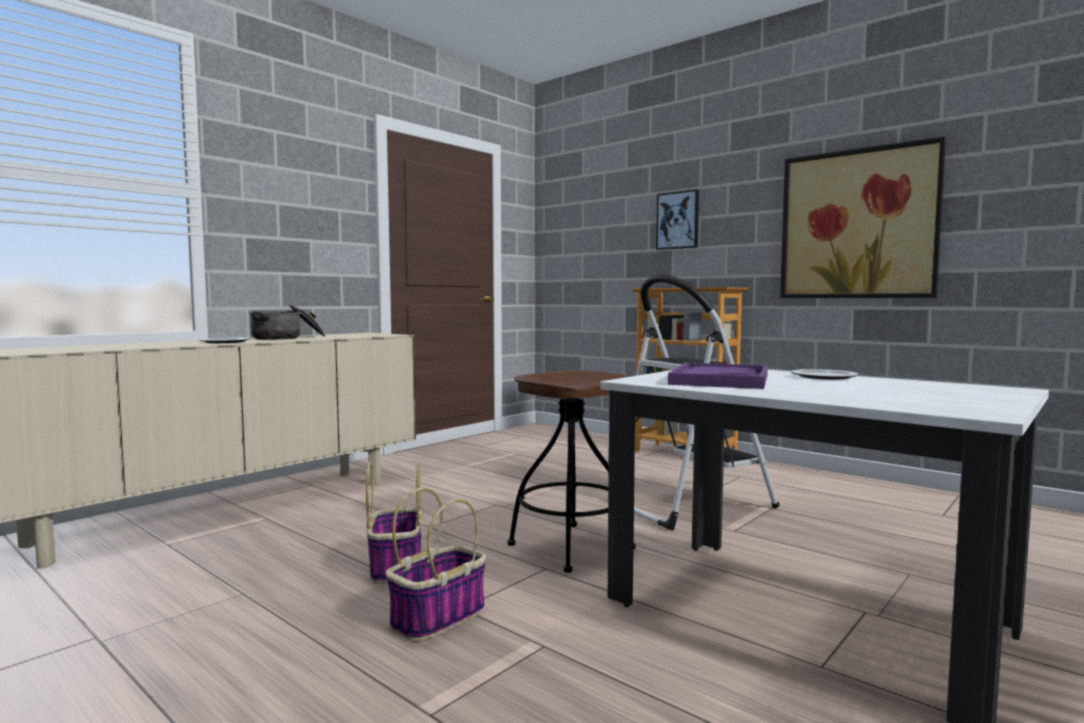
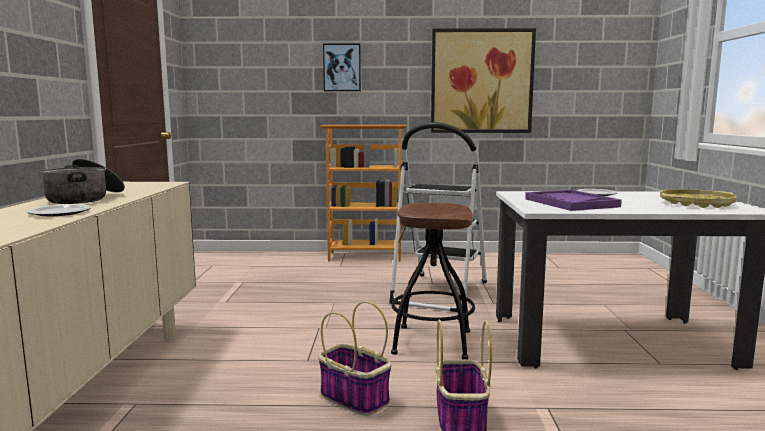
camera: 40 degrees left, 5 degrees up
none -> yellow tray [660,189,737,208]

